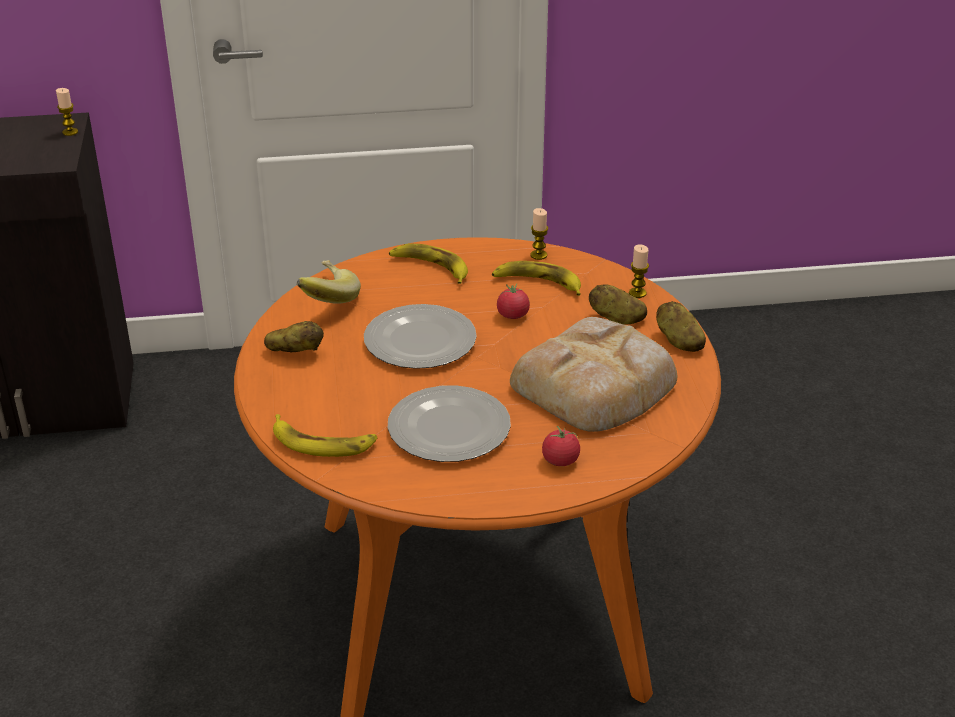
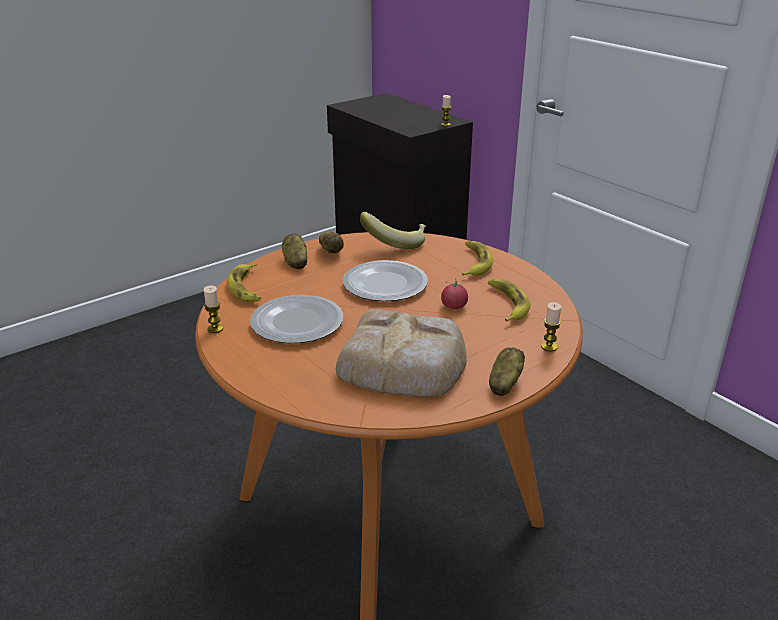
camera: 60 degrees right, 5 degrees down
candle [530,208,548,260] -> candle moved to [204,285,223,333]
tomato [542,426,580,466] -> none
potato [589,284,647,325] -> potato moved to [282,234,307,269]

